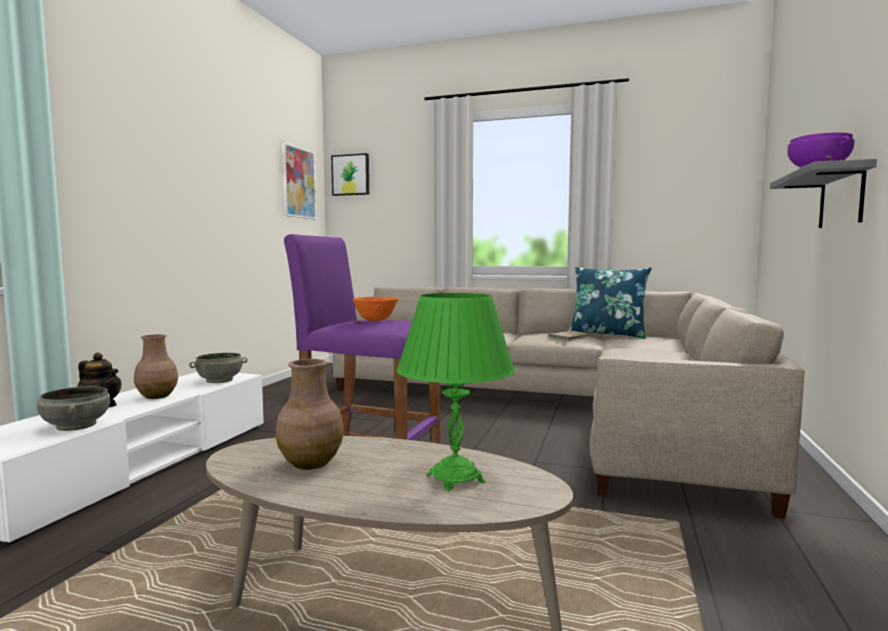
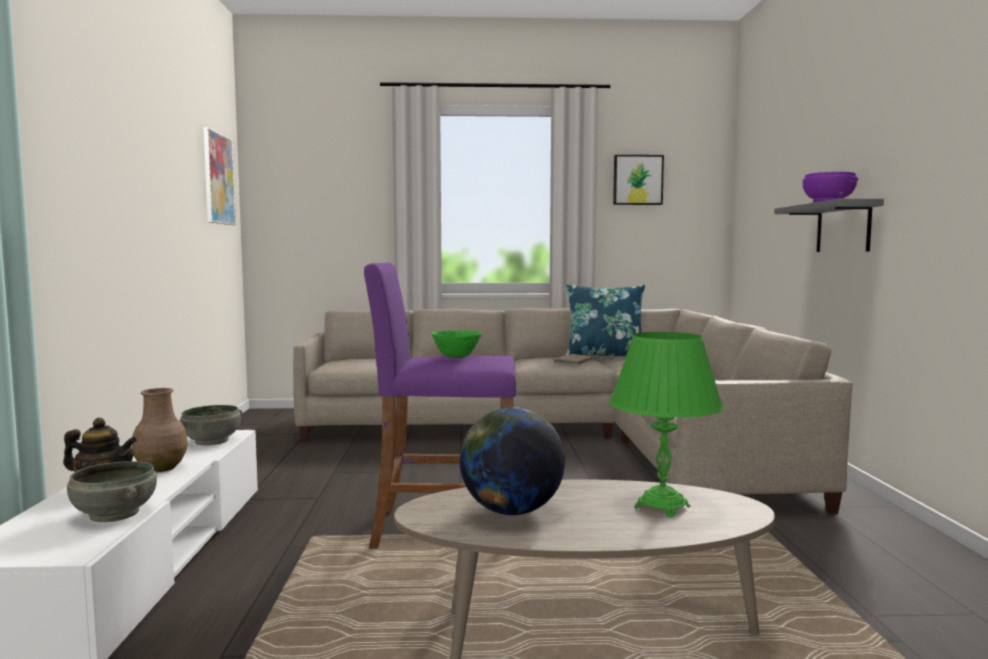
camera: 20 degrees left, 0 degrees up
brown vase [276,359,344,470] -> globe [460,407,565,516]
picture [331,153,369,196] -> picture moved to [613,155,664,205]
orange bowl [353,297,398,321] -> green bowl [432,330,482,358]

